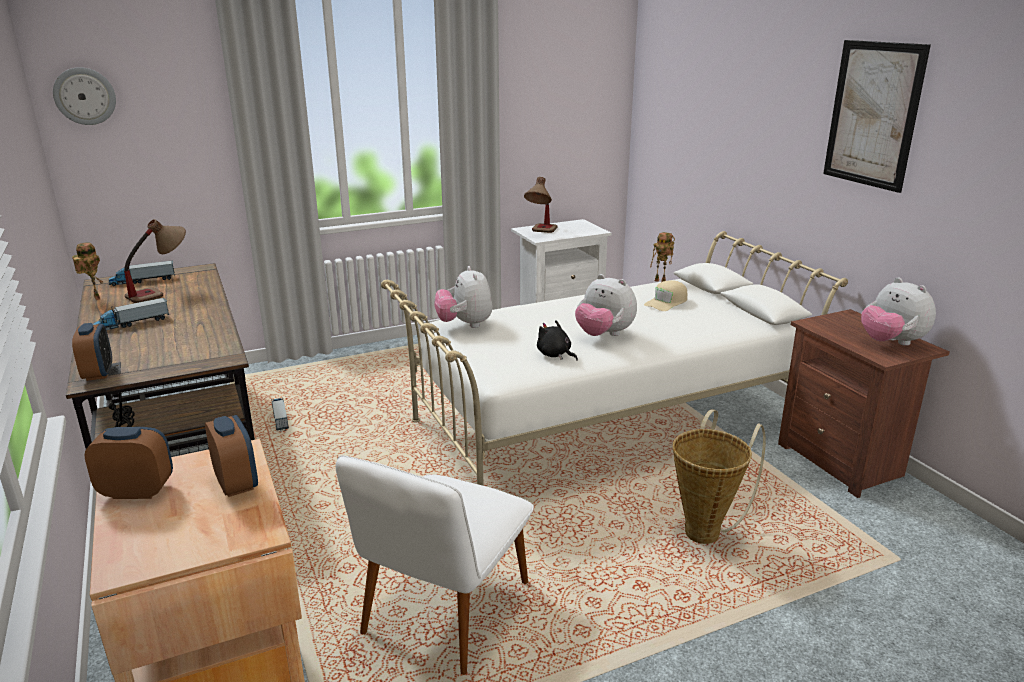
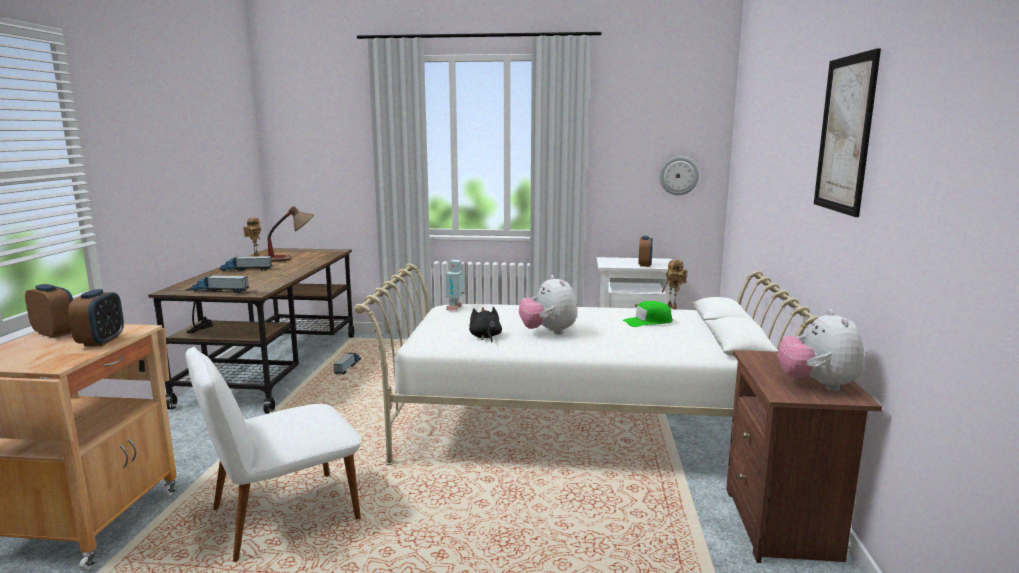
camera: 30 degrees right, 10 degrees down
wall clock [53,67,116,125] -> wall clock moved to [660,156,699,195]
alarm clock [72,323,112,381] -> alarm clock moved to [638,236,653,267]
toy truck [109,260,175,286] -> toy truck moved to [191,274,249,293]
plush toy [434,266,492,328] -> toy robot [445,259,464,311]
table lamp [524,177,557,233] -> none
beige cap [644,280,687,311] -> green cap [622,301,673,327]
basket [673,409,766,544] -> none

